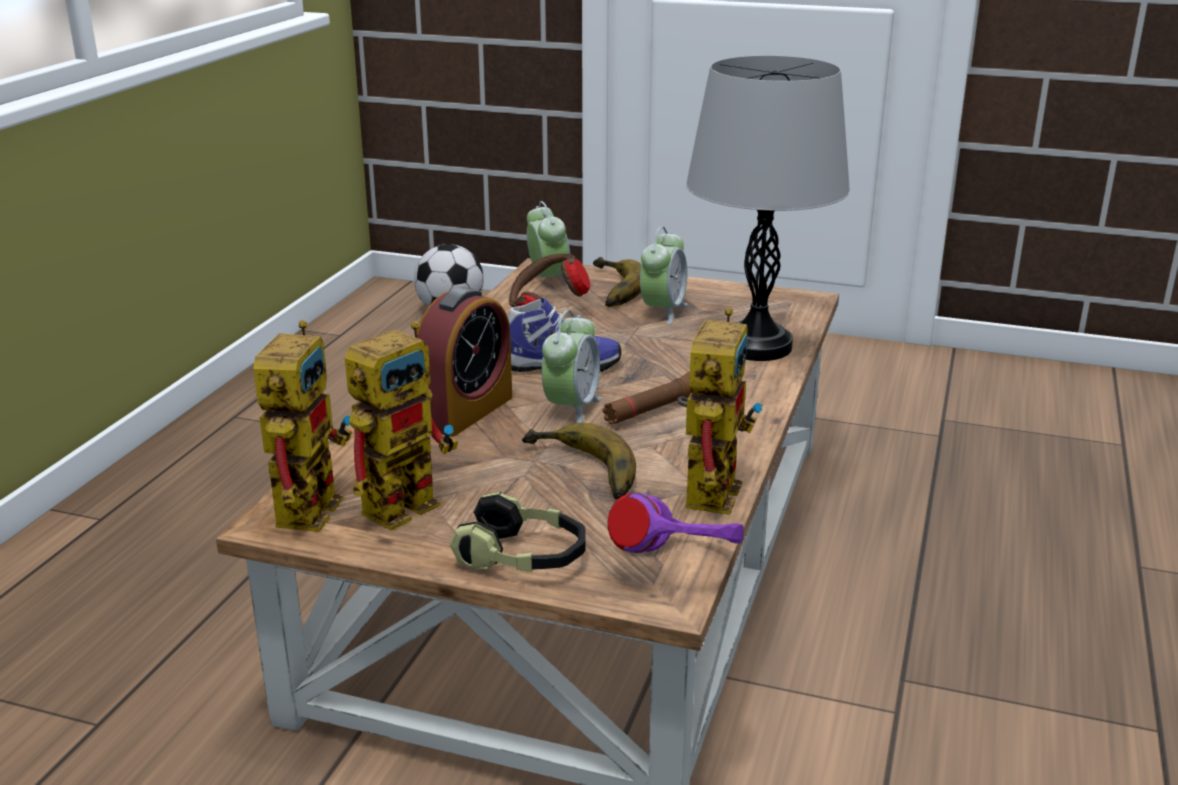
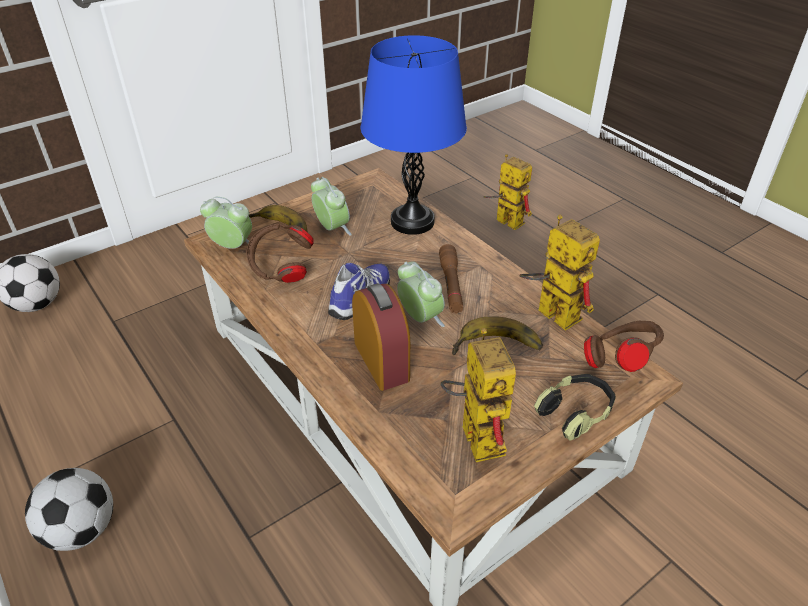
camera: 55 degrees left, 15 degrees up
toy robot [253,320,352,532] -> toy robot moved to [483,154,532,230]
purple headphones [607,493,744,553] -> brown headphones [584,321,664,372]
grey table lamp [686,55,850,361] -> blue table lamp [360,35,467,235]
none -> football [25,468,113,551]

